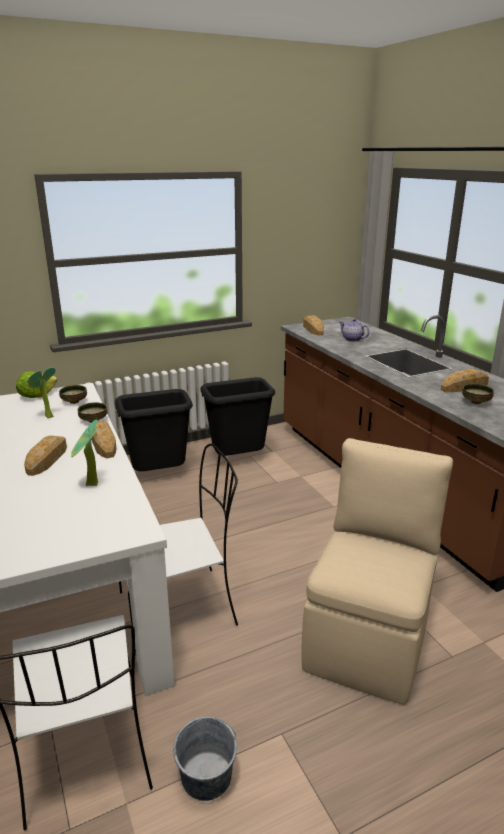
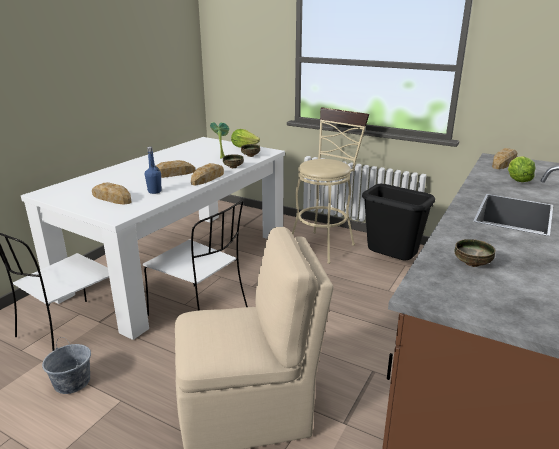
camera: 55 degrees right, 0 degrees up
potted plant [71,420,98,486] -> blue bottle [145,146,161,194]
black trash can [115,389,193,471] -> beige stool [292,107,369,264]
teapot [339,319,369,342] -> lettuce [508,156,535,182]
bread [441,369,489,392] -> bread moved to [92,182,132,204]

